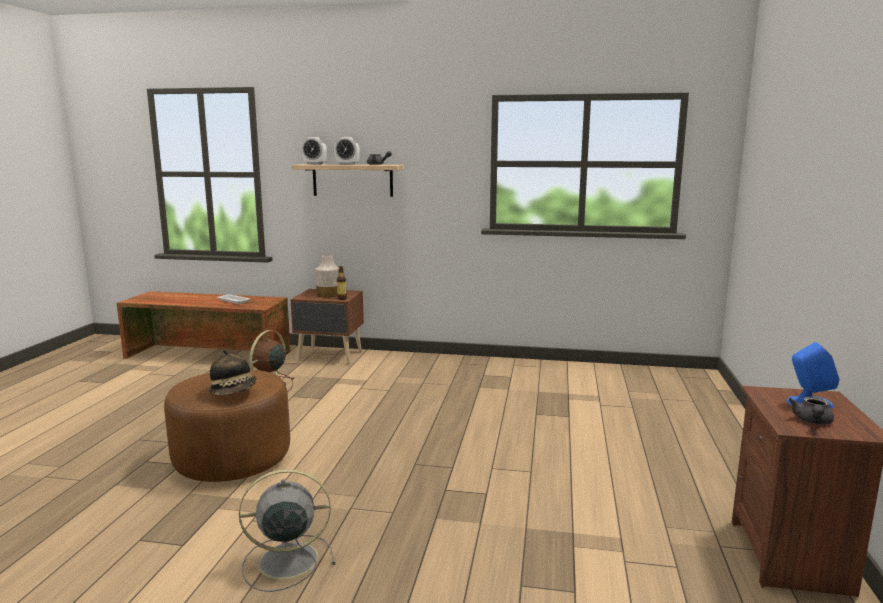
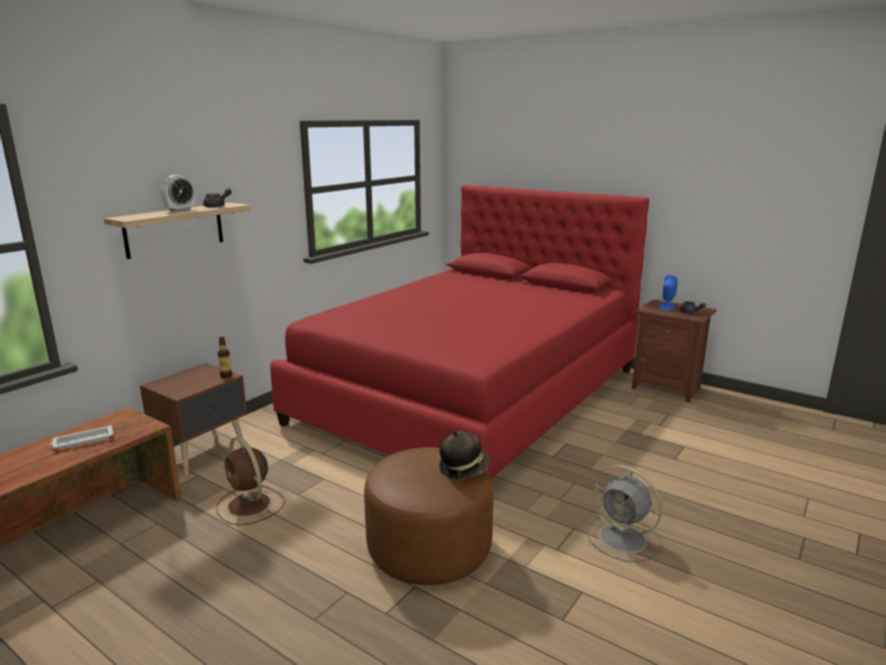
camera: 65 degrees left, 5 degrees up
grey fan [239,469,336,592] -> grey fan turned 60 degrees counterclockwise [587,465,662,562]
alarm clock [302,137,327,164] -> none
beige vase [315,255,339,298] -> none
none -> red bed [270,185,649,478]

